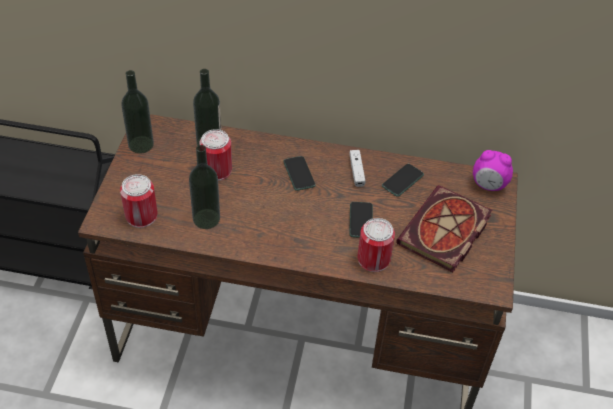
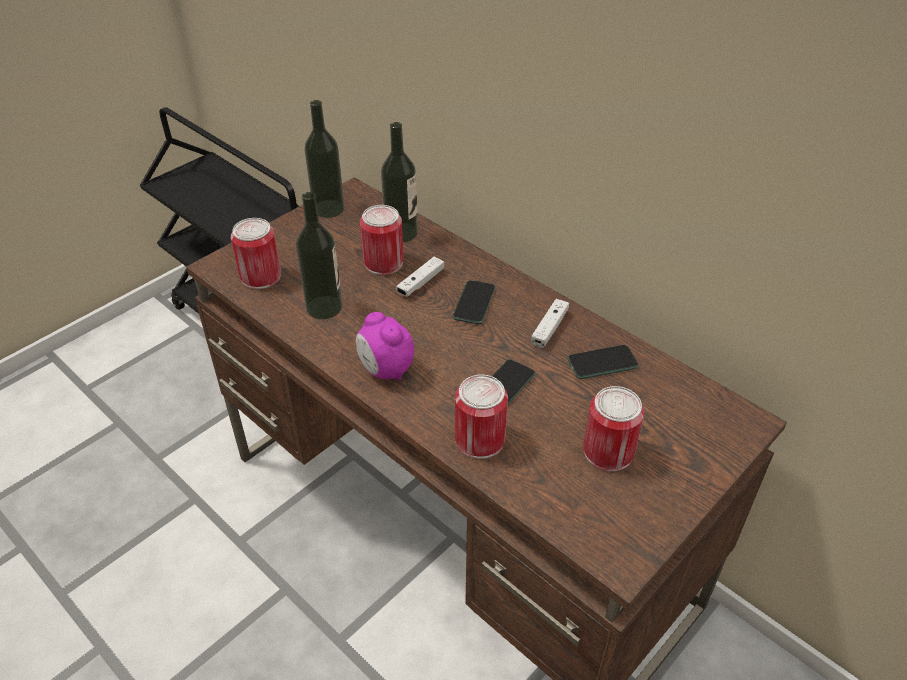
camera: 35 degrees right, 5 degrees down
book [396,185,492,272] -> can [583,386,644,472]
alarm clock [473,150,513,191] -> alarm clock moved to [356,312,414,381]
none -> white game controller [397,257,444,296]

